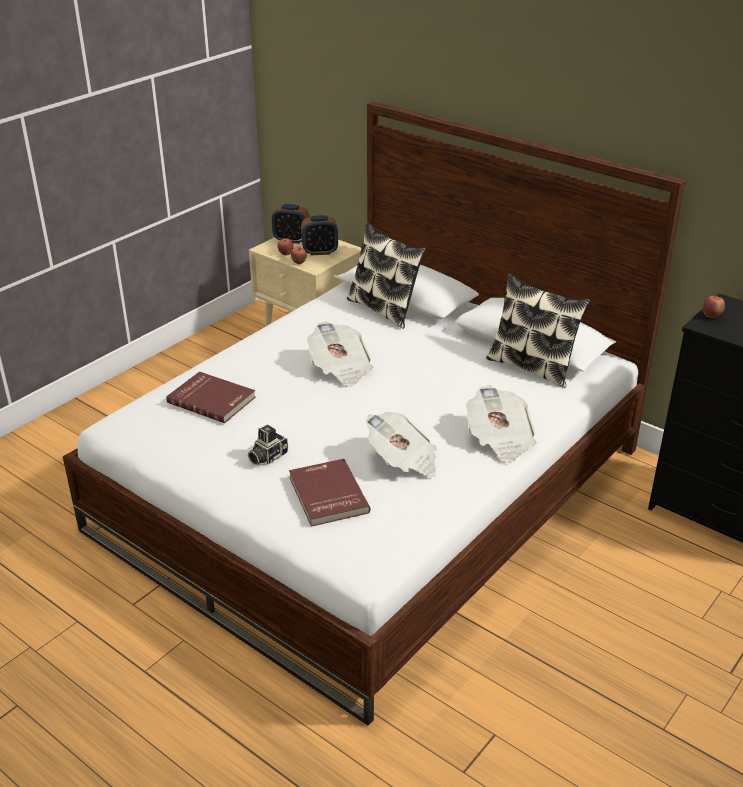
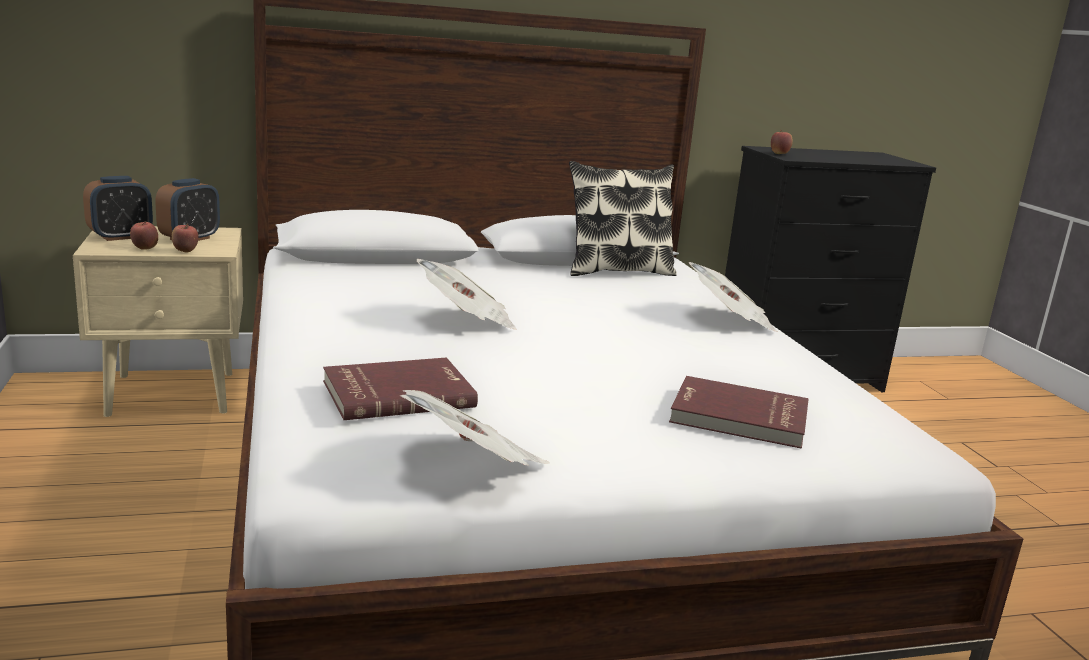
camera: 55 degrees left, 15 degrees down
camera [248,425,288,465] -> none
pillow [347,223,426,329] -> none
newspaper [366,412,437,477] -> newspaper moved to [400,390,549,466]

